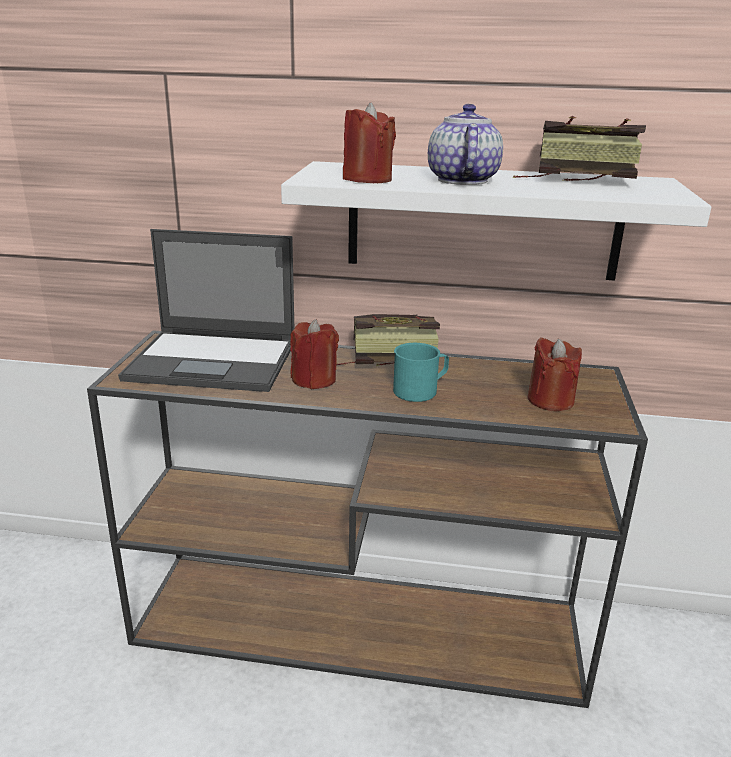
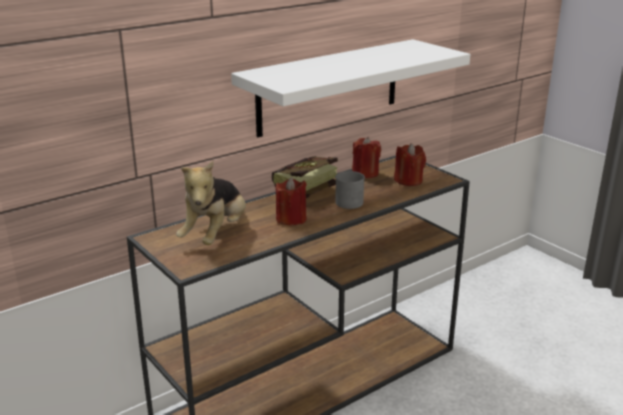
camera: 45 degrees left, 0 degrees up
laptop [118,229,294,392] -> plush toy [176,161,246,245]
red candle [343,102,396,183] -> red candle moved to [352,136,381,178]
turquoise mug [393,343,449,402] -> grey mug [335,171,365,209]
teapot [428,104,503,185] -> none
book [512,116,646,181] -> none

